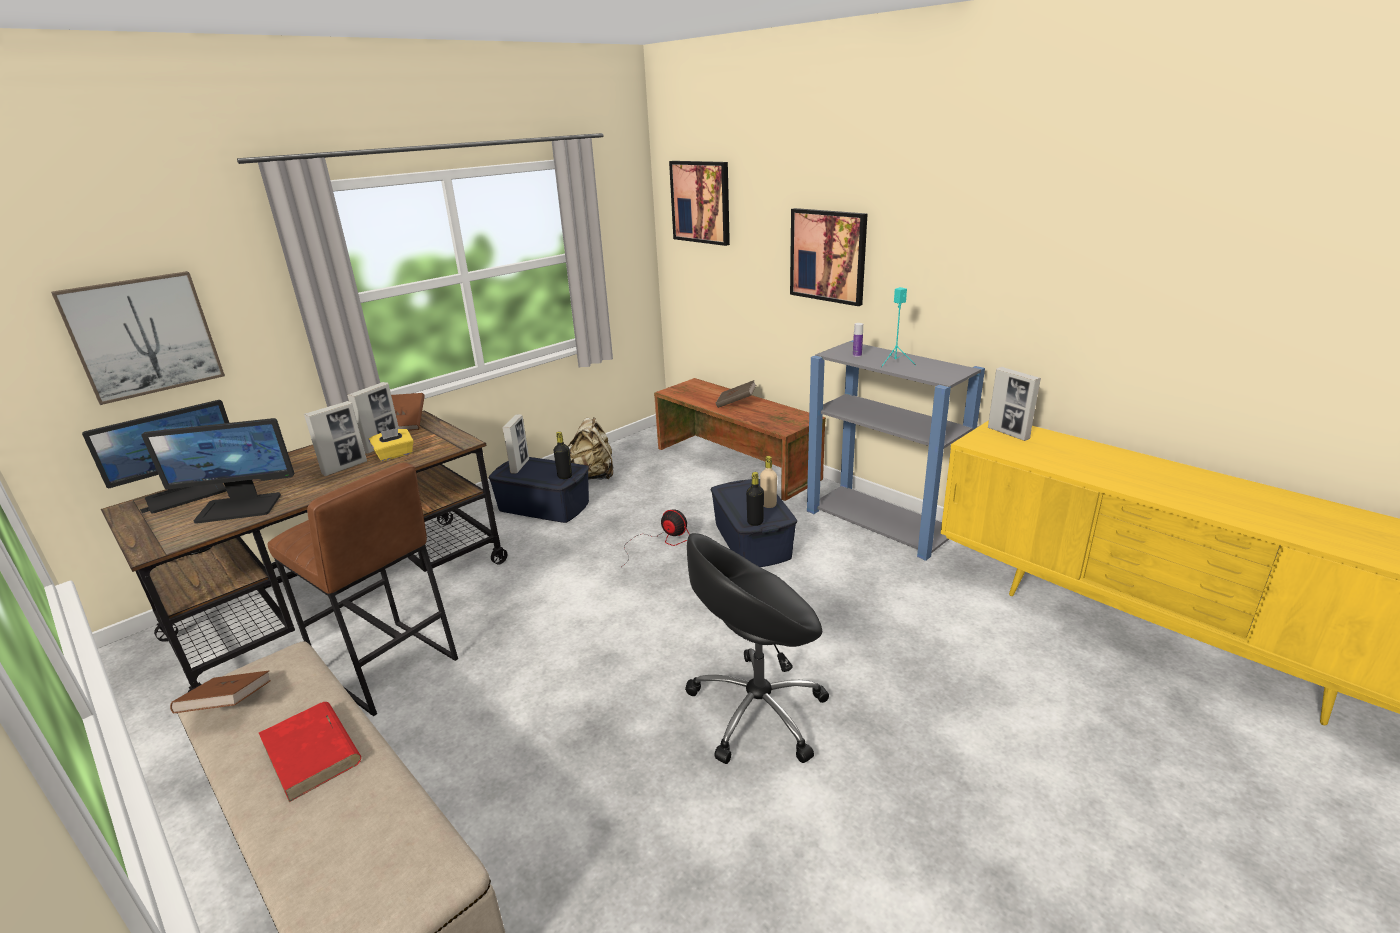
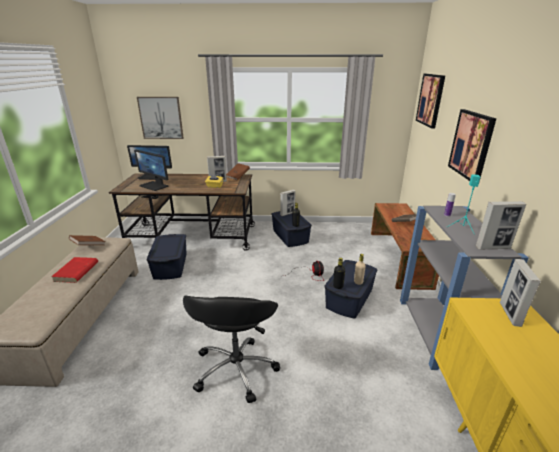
camera: 45 degrees right, 0 degrees up
brown stool [268,462,458,716] -> blue storage box [147,234,186,280]
picture frame [304,401,367,476] -> picture frame moved to [476,201,526,249]
beige backpack [568,417,613,480] -> none
black office chair [685,533,829,764] -> black office chair turned 105 degrees counterclockwise [183,295,280,403]

